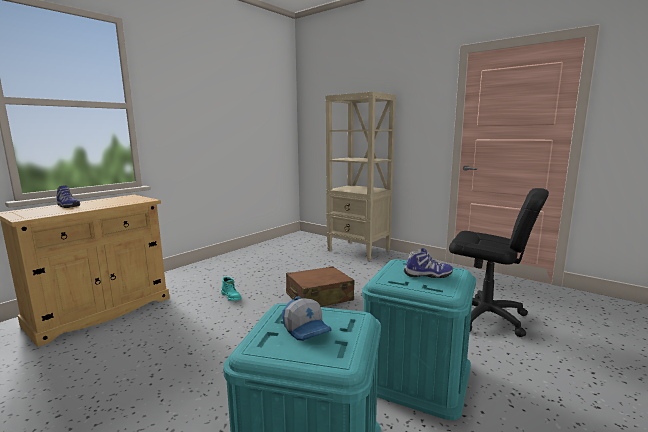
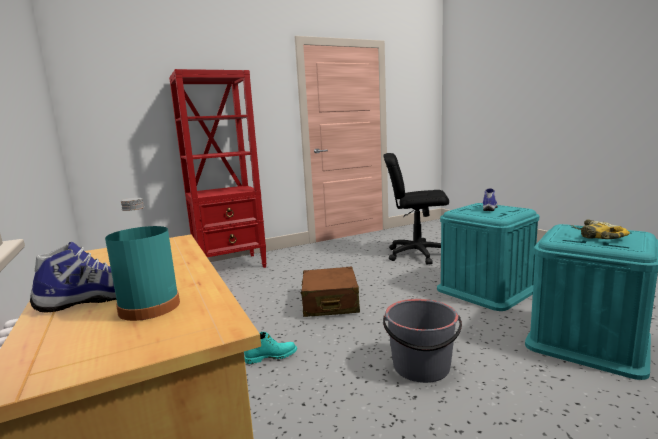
camera: 65 degrees left, 0 degrees up
cap [282,296,331,341] -> power drill [571,219,630,239]
beige bookcase [325,92,396,261] -> red bookcase [169,69,267,268]
black office chair [449,188,549,337] -> black office chair turned 135 degrees counterclockwise [383,153,449,265]
none -> turquoise bottle [105,198,180,321]
none -> grey bucket [383,299,462,383]

